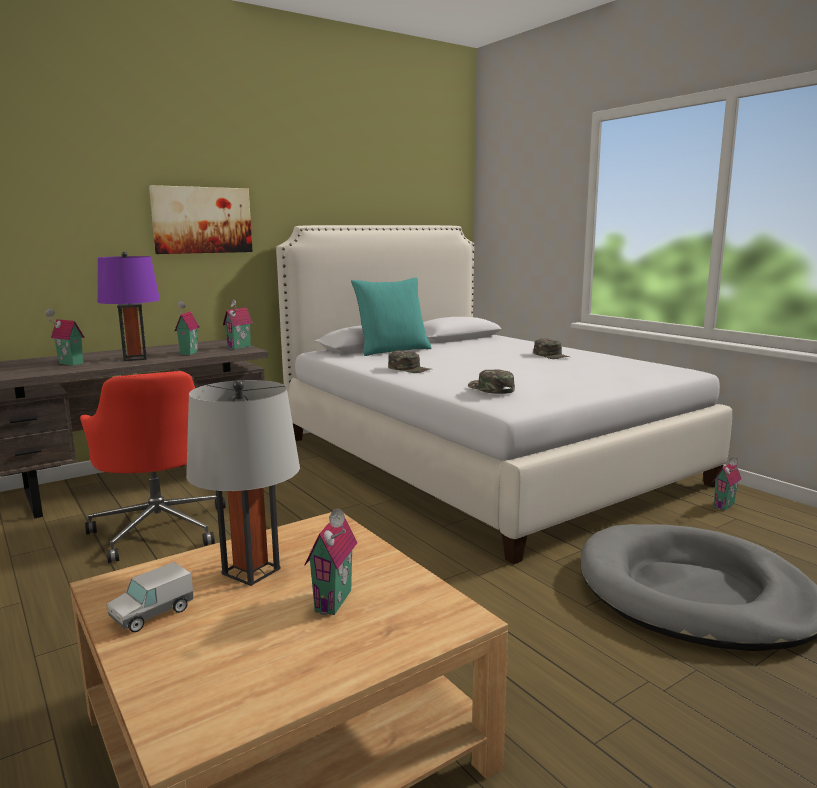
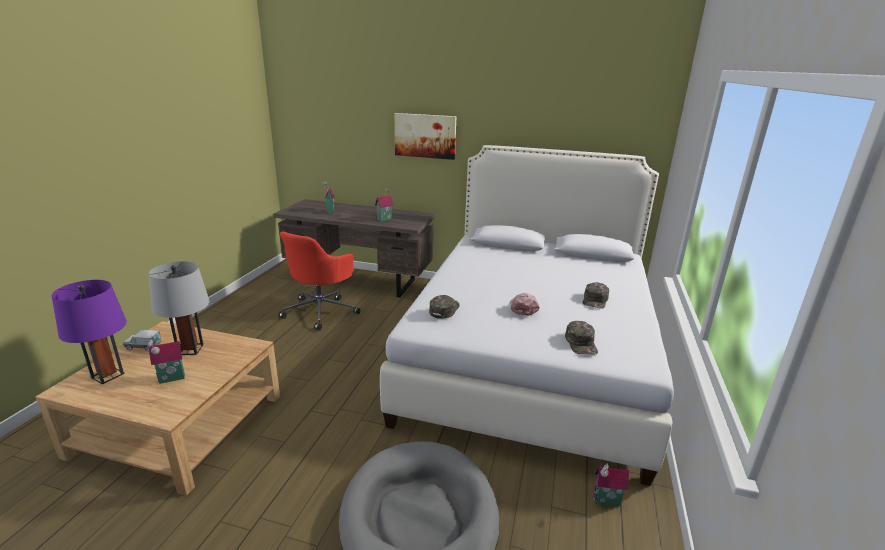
camera: 50 degrees right, 10 degrees up
purple table lamp [98,251,160,361] -> purple table lamp moved to [51,280,127,384]
toy house [223,300,253,349] -> none
turquoise pillow [351,277,431,356] -> none
green cap [388,350,430,373] -> green cap moved to [565,321,598,354]
none -> pink cap [510,293,540,316]

